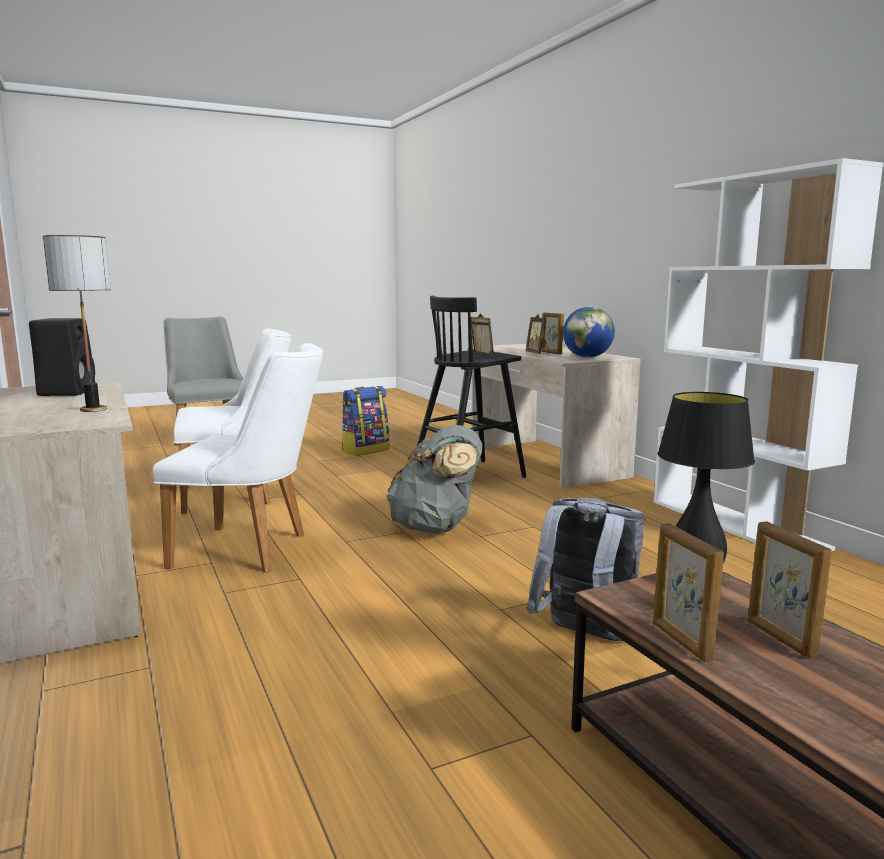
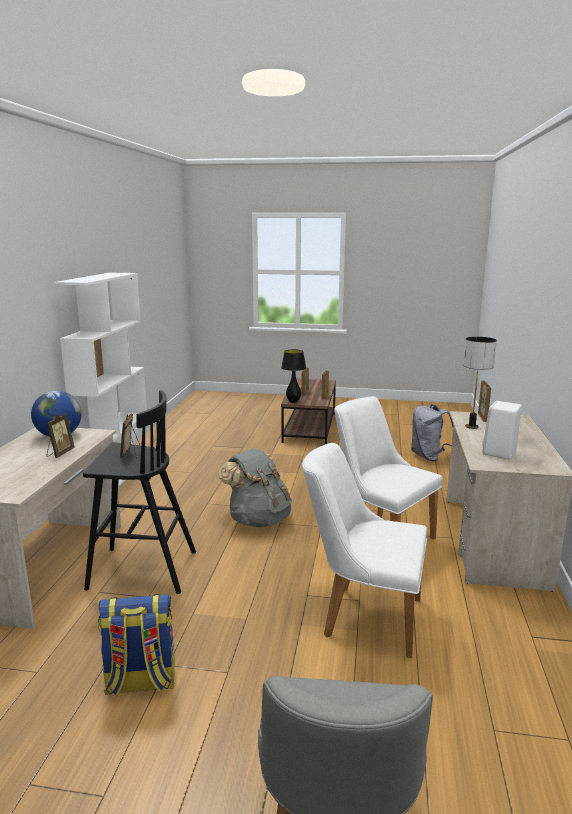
camera: 145 degrees left, 5 degrees up
black speaker [29,318,95,396] -> white speaker [482,401,522,459]
grey backpack [526,498,645,641] -> grey backpack moved to [411,405,453,462]
picture frame [541,313,564,354] -> picture frame moved to [478,381,491,422]

